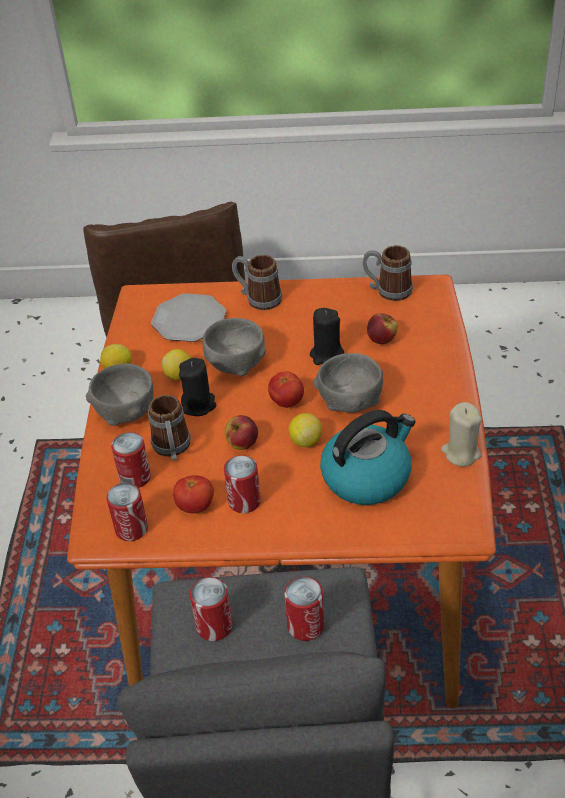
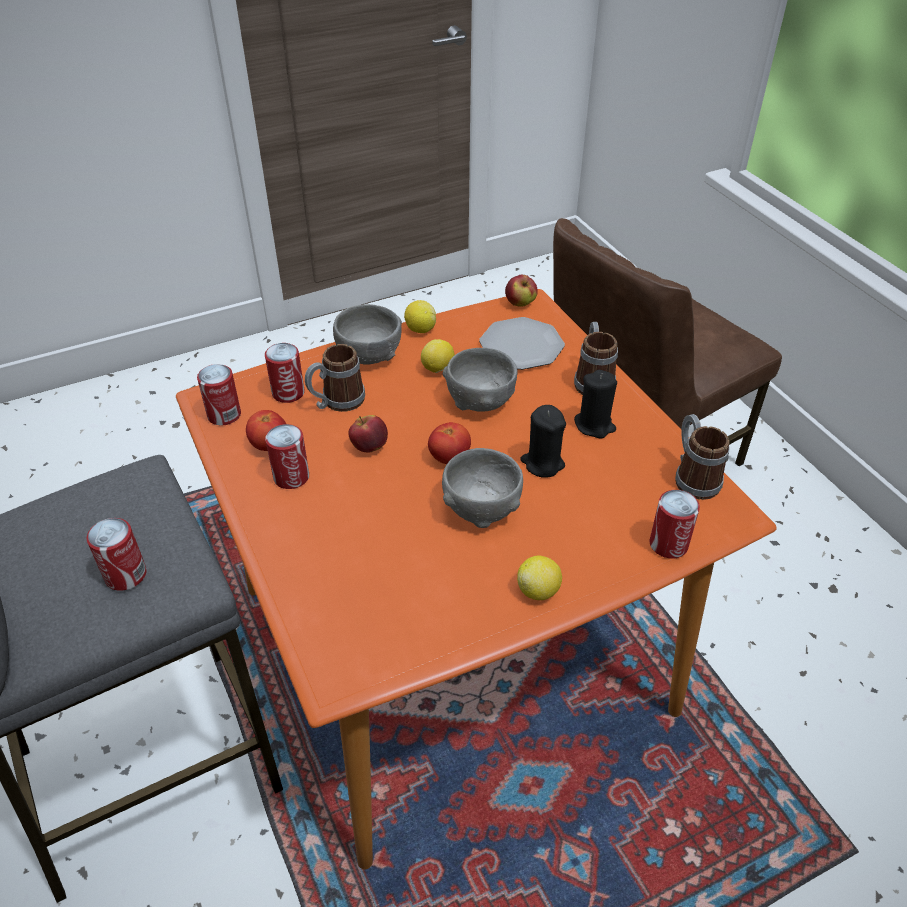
camera: 60 degrees right, 0 degrees up
black candle [179,358,216,416] -> black candle moved to [574,370,617,439]
can [190,577,233,641] -> can moved to [649,490,700,559]
lemon [288,413,322,447] -> lemon moved to [517,555,562,600]
kettle [320,410,416,505] -> none
apple [367,313,398,344] -> apple moved to [505,275,538,307]
beige candle [441,402,482,466] -> none

